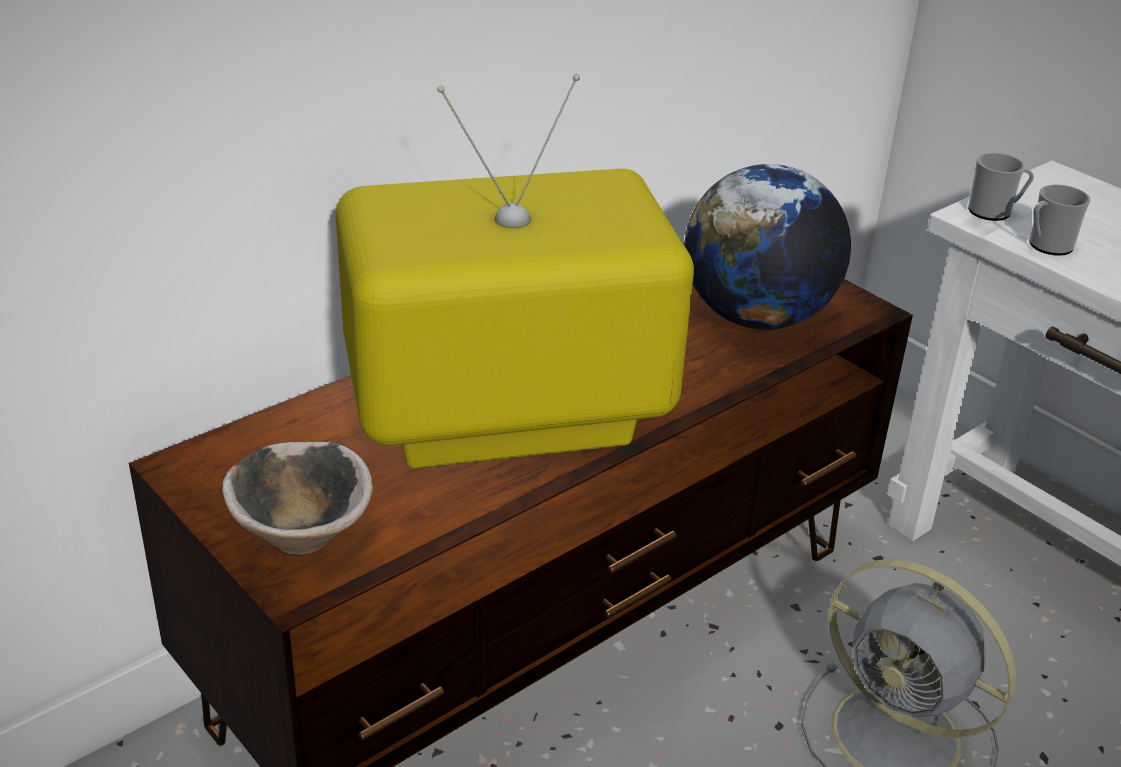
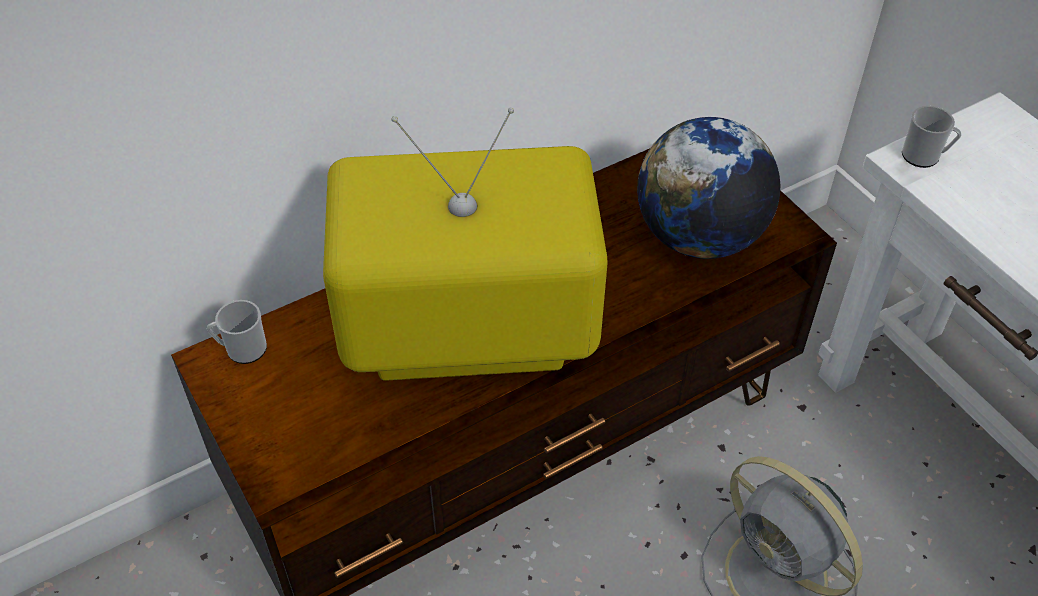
camera: 10 degrees right, 15 degrees up
bowl [222,442,373,556] -> none
mug [1029,185,1090,256] -> mug moved to [207,300,267,364]

